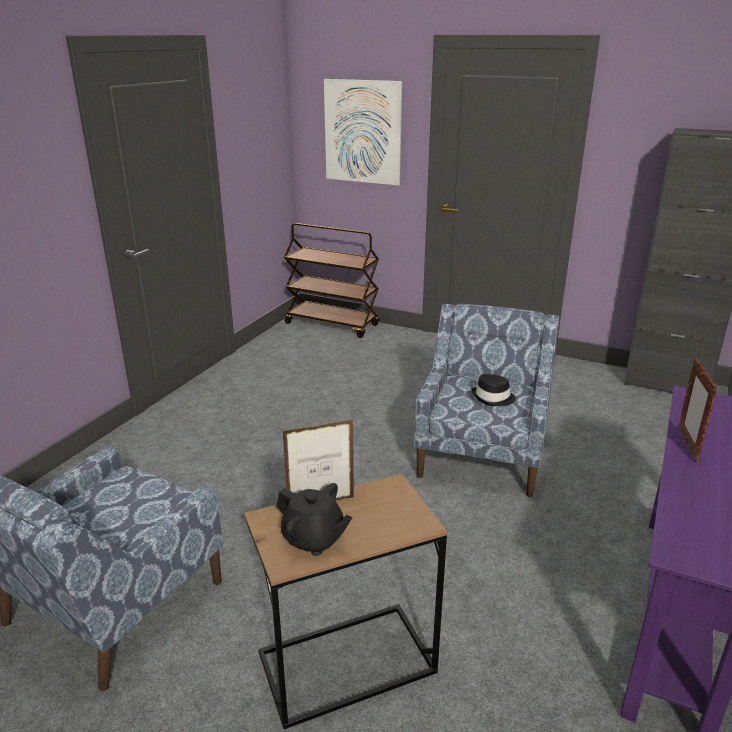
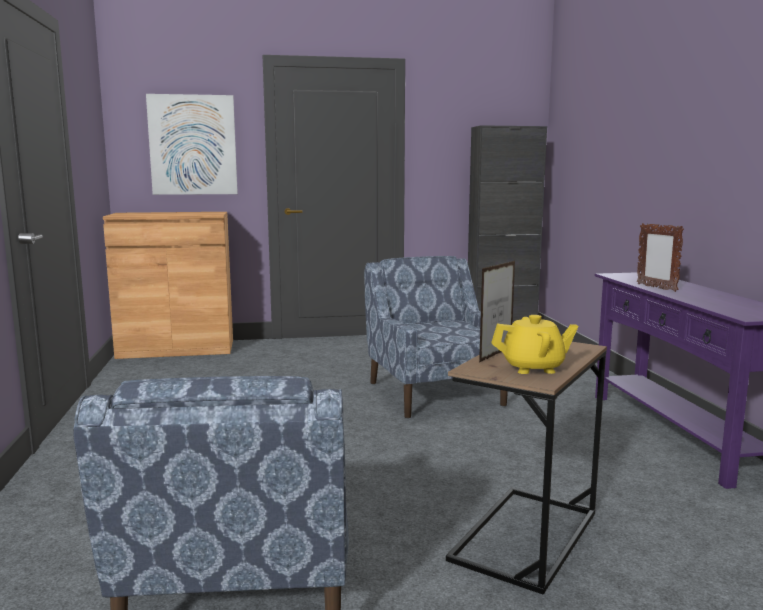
camera: 35 degrees left, 15 degrees down
black teapot [276,483,352,556] -> yellow teapot [491,315,578,374]
brown cart [284,223,380,338] -> brown cabinet [103,212,233,359]
black hat [471,374,516,406] -> none

